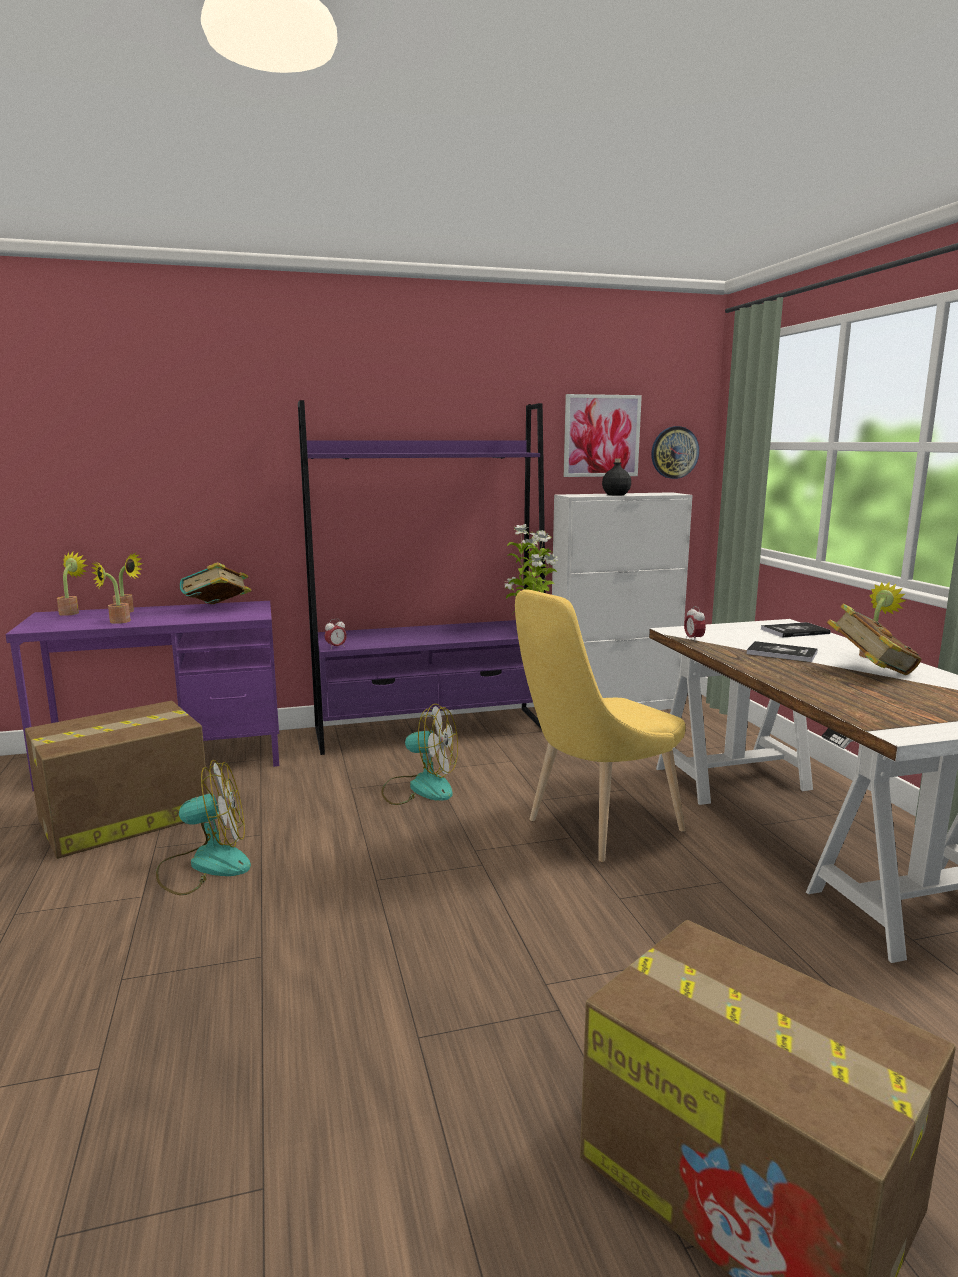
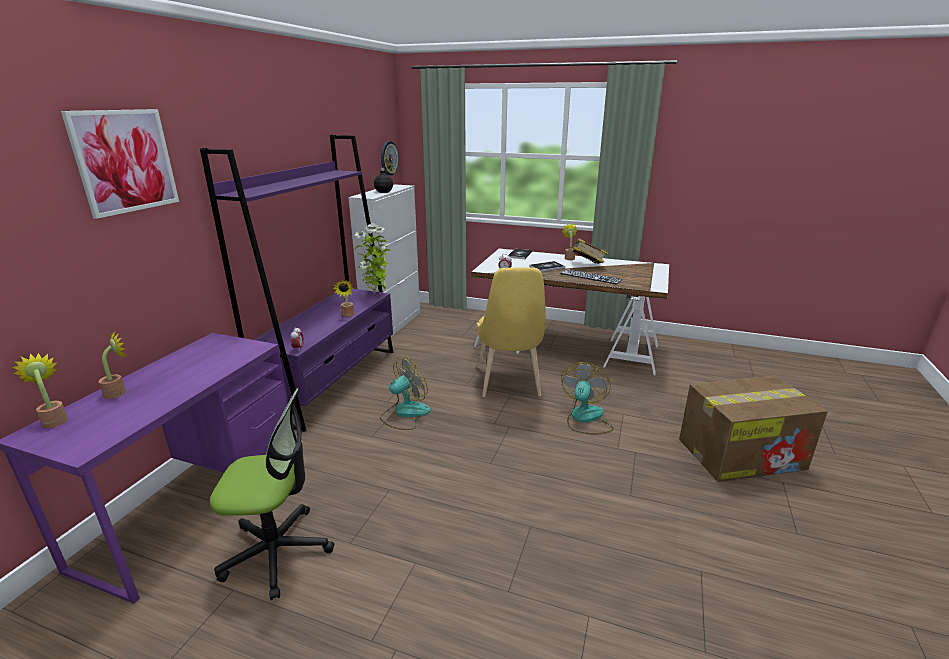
camera: 55 degrees left, 10 degrees up
cardboard box [25,701,208,859] -> office chair [210,388,334,600]
potted plant [91,560,131,624] -> potted plant moved to [333,280,354,317]
fan [156,760,251,895] -> fan moved to [561,362,614,435]
book [180,562,251,604] -> none
picture [564,394,642,477] -> picture moved to [61,109,179,219]
none -> keyboard [560,269,622,284]

